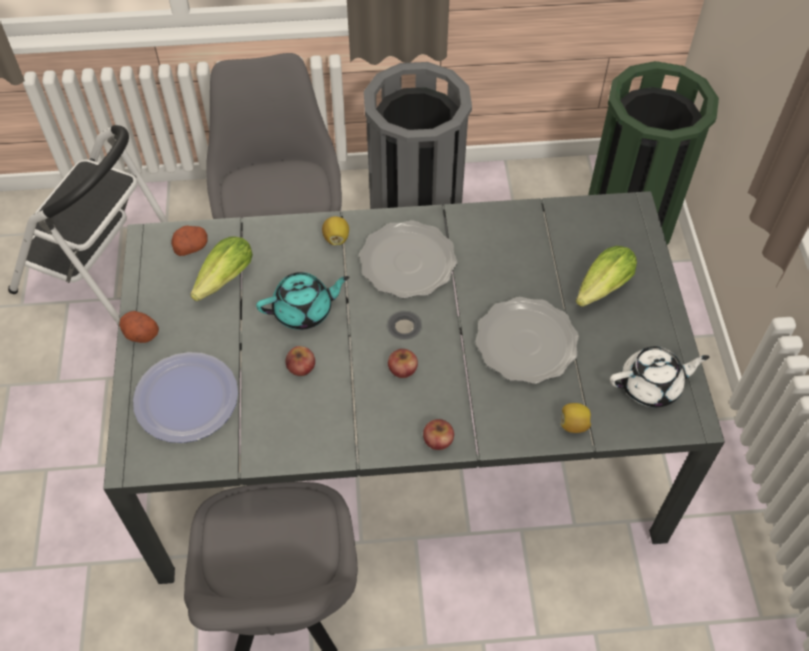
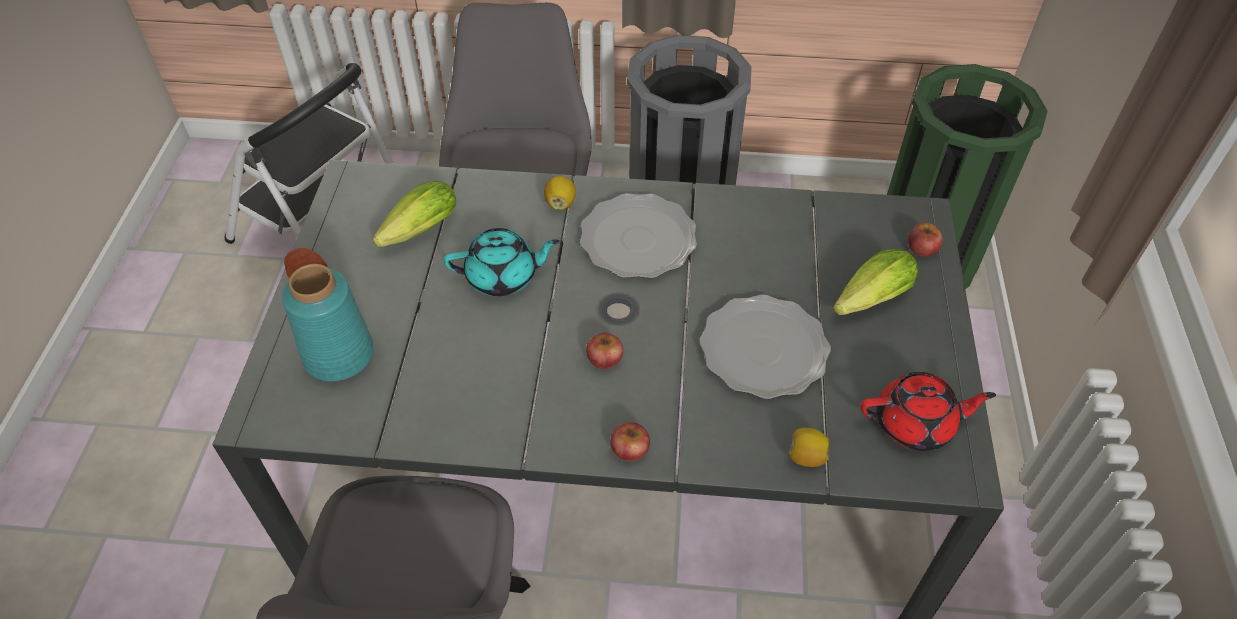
camera: 10 degrees right, 5 degrees down
plate [133,352,238,443] -> turquoise vase [282,264,374,381]
potato [171,226,208,256] -> none
apple [285,346,315,376] -> apple moved to [908,223,943,257]
white teapot [610,347,709,407] -> red teapot [861,372,996,451]

